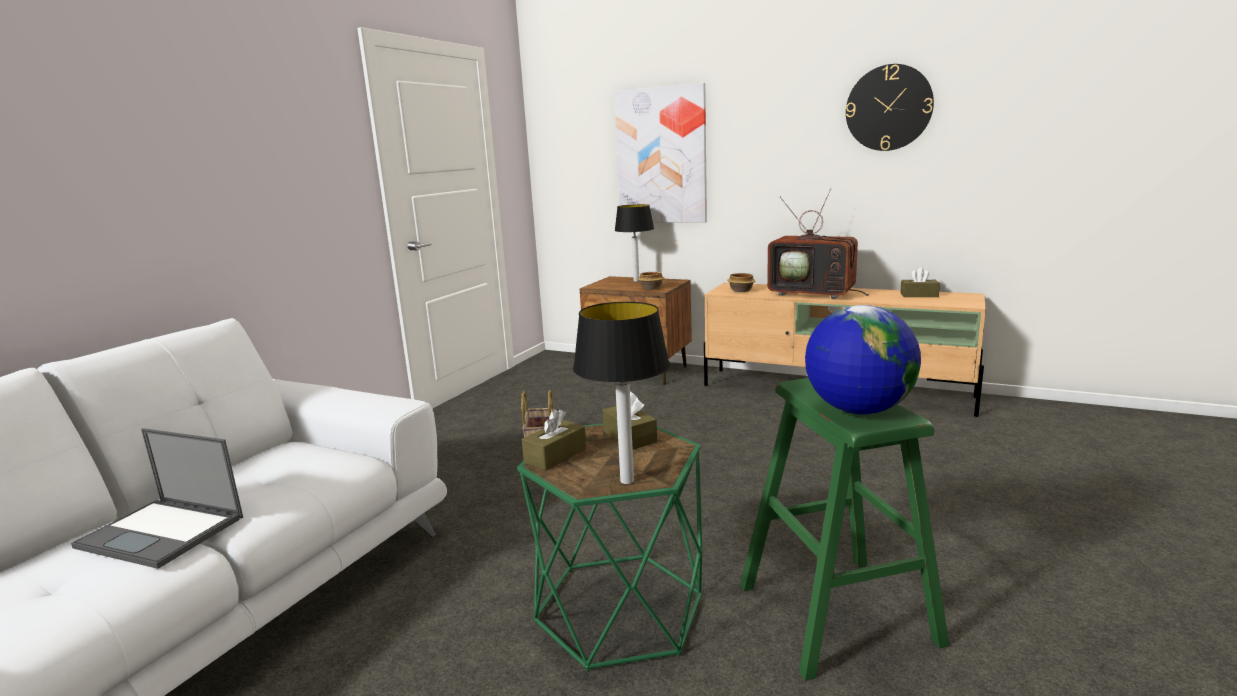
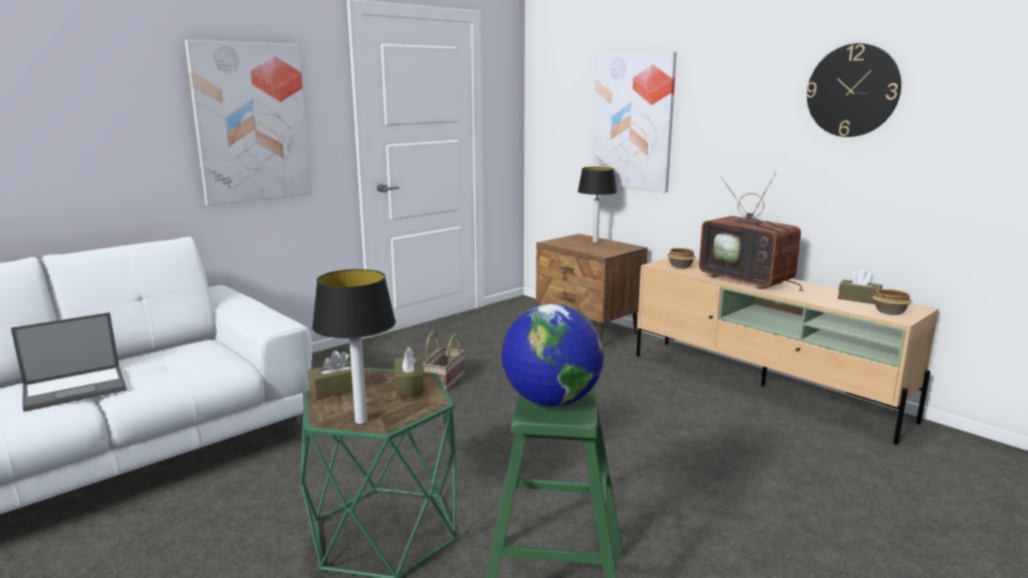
camera: 20 degrees right, 0 degrees up
laptop [71,428,243,569] -> laptop turned 75 degrees counterclockwise [11,312,127,412]
bowl [638,272,664,290] -> bowl moved to [872,289,912,315]
none -> picture [185,40,311,205]

